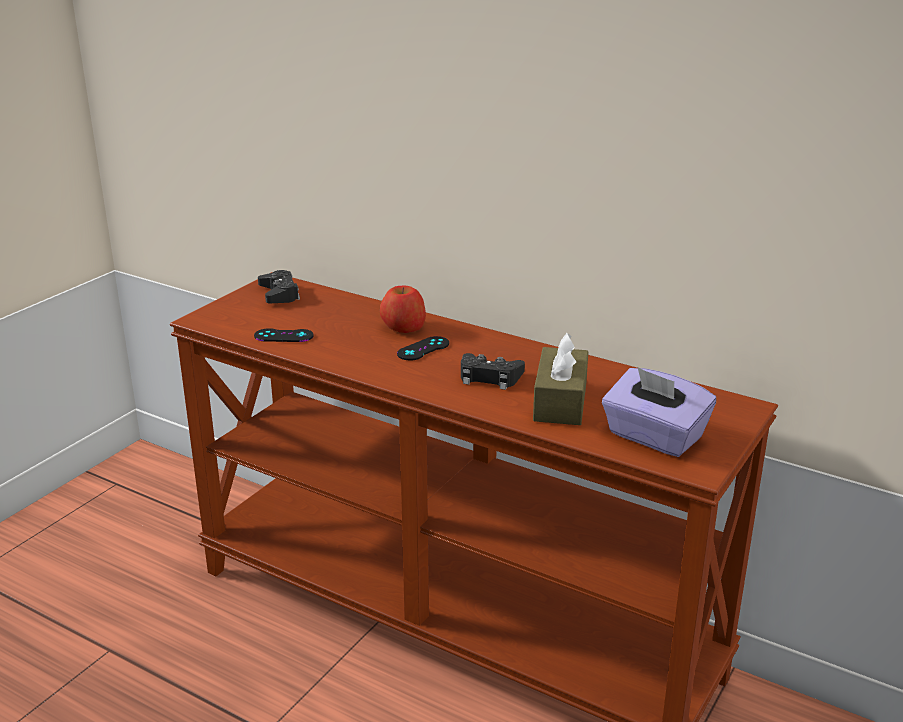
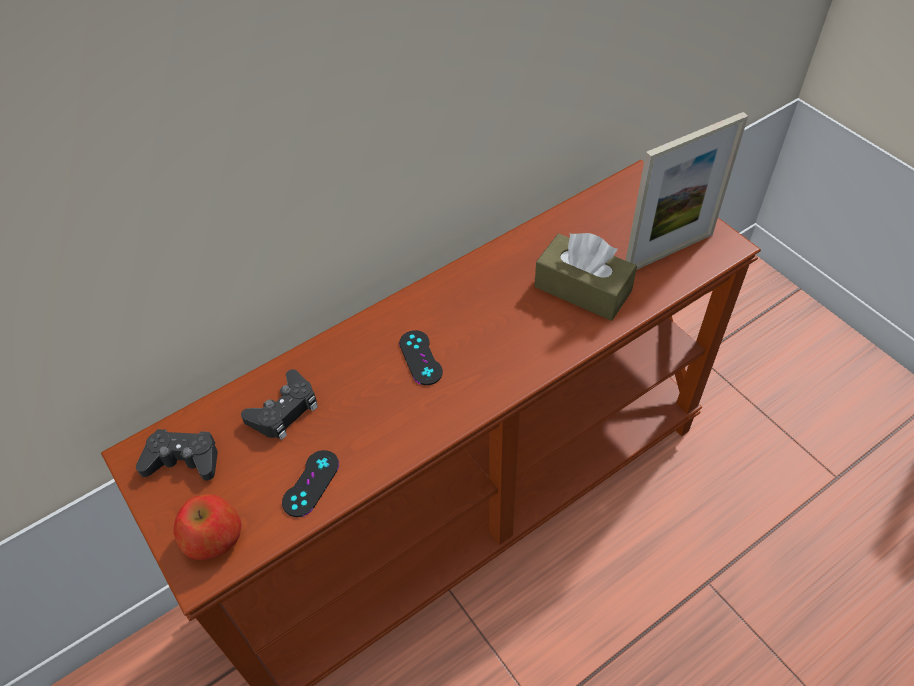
camera: 65 degrees left, 25 degrees up
apple [380,286,426,333] -> apple moved to [174,494,241,560]
black game controller [461,353,525,390] -> black game controller moved to [241,369,318,440]
purple tissue box [602,367,716,457] -> picture frame [626,112,748,270]

